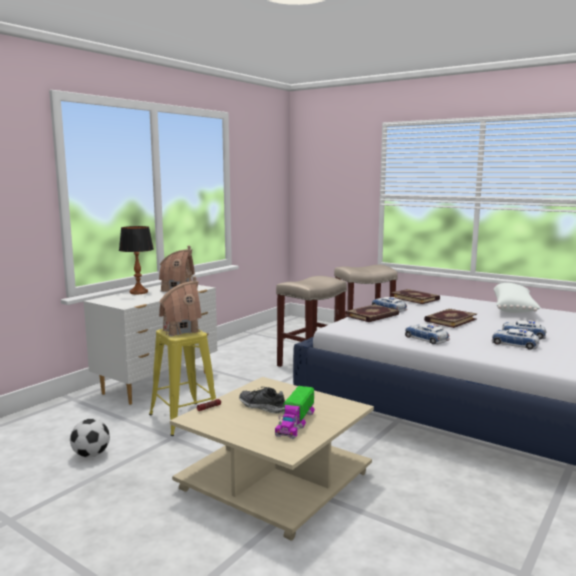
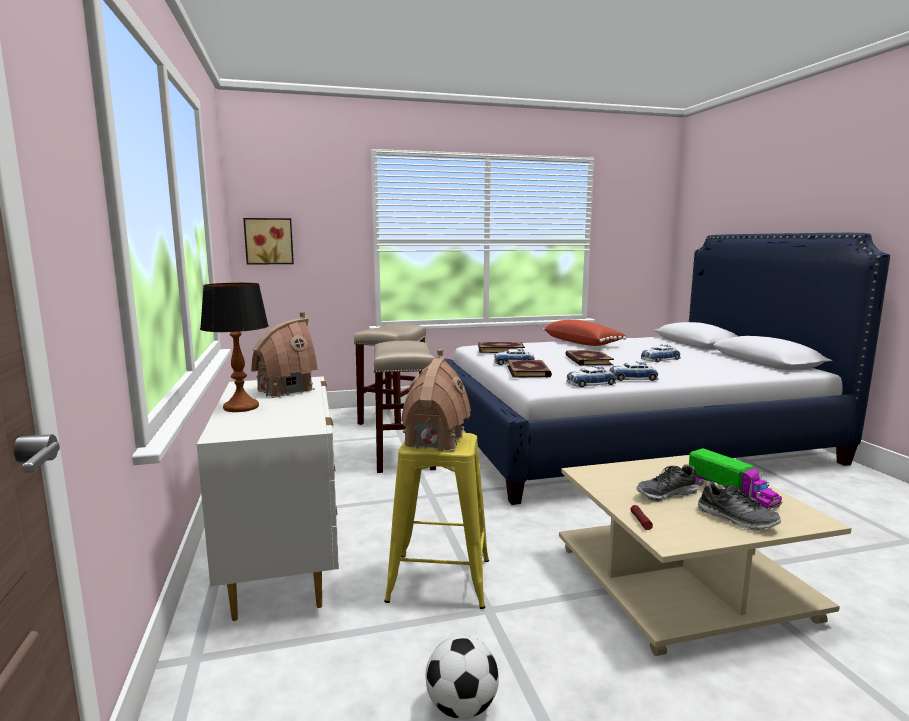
camera: 50 degrees left, 0 degrees up
toy car [492,329,540,350] -> toy car moved to [566,366,616,388]
white pillow [494,283,541,313] -> red pillow [543,320,626,346]
none -> picture [243,218,294,265]
none -> shoe [697,482,781,531]

